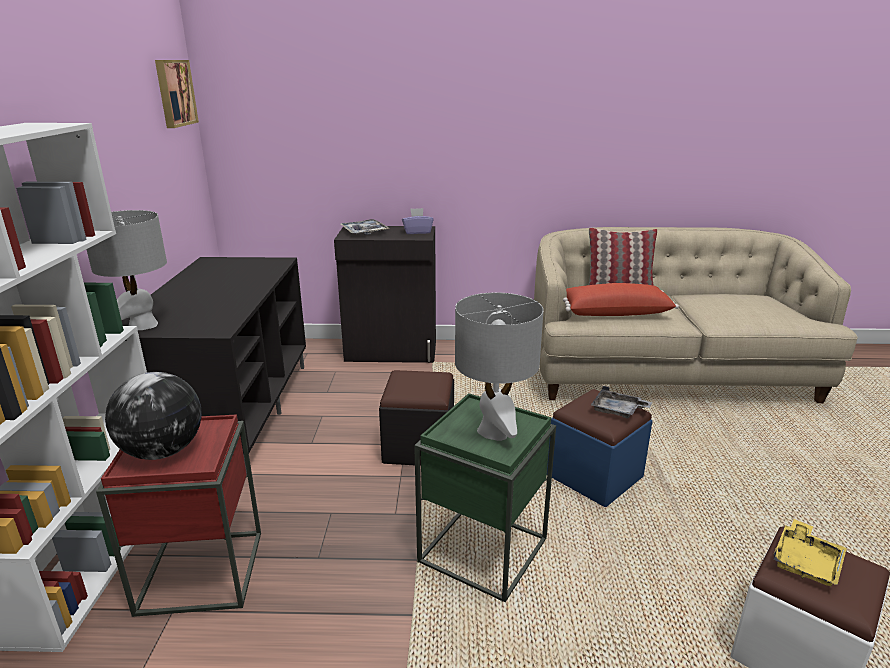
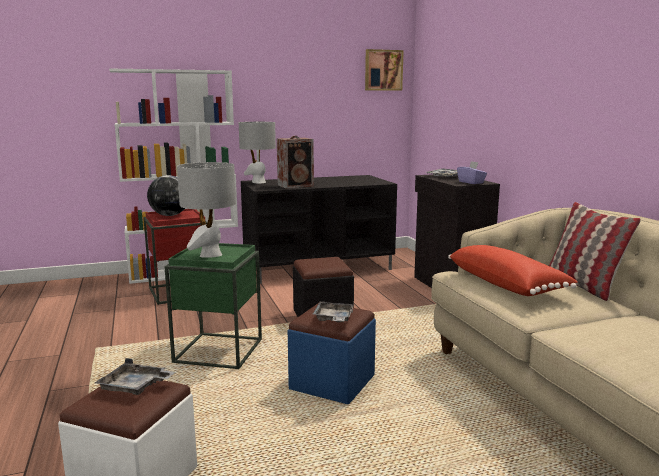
camera: 70 degrees right, 10 degrees down
yellow tray [774,519,847,586] -> grey tray [95,358,175,395]
none -> speaker [277,136,314,189]

